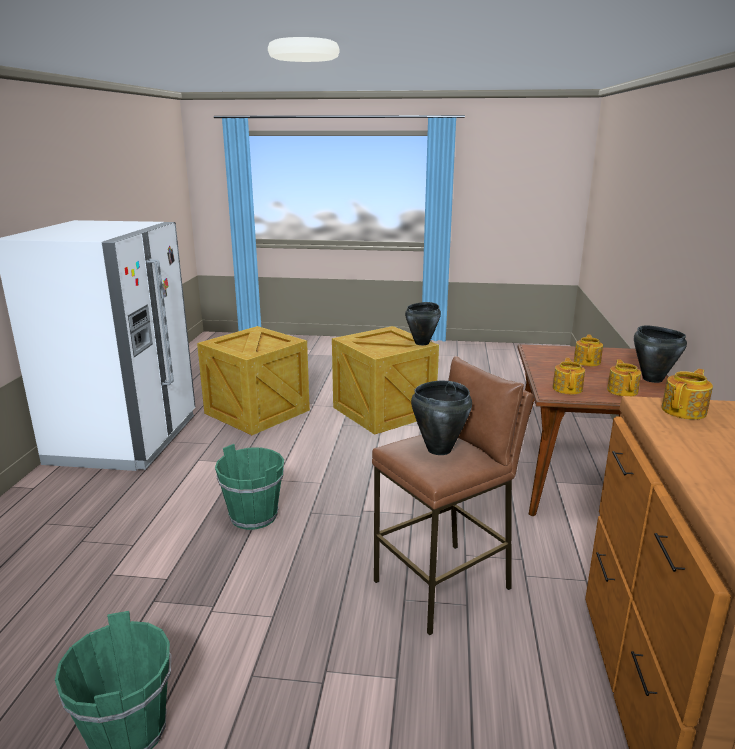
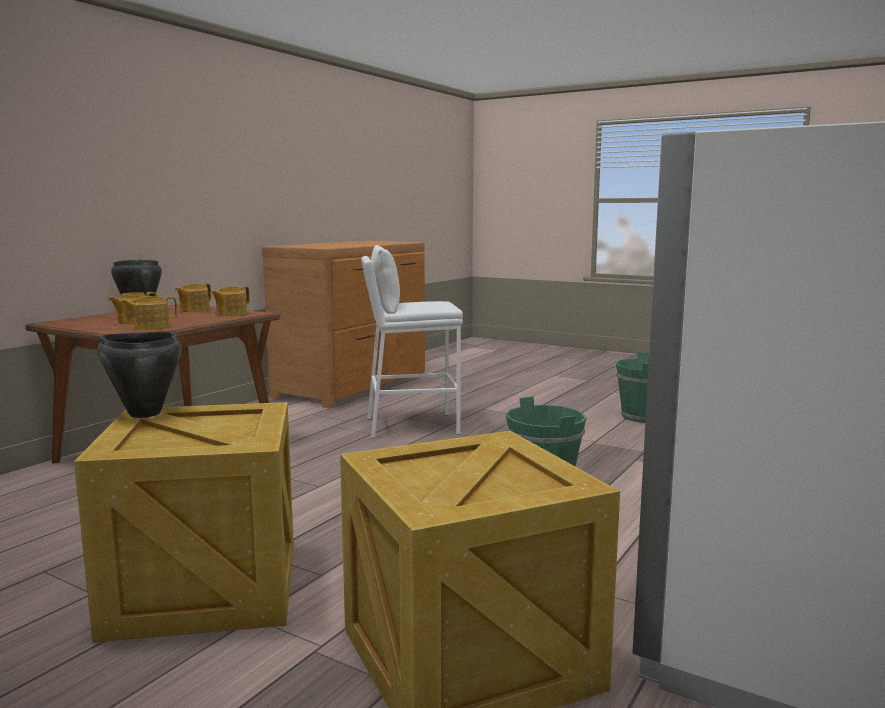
camera: 155 degrees left, 10 degrees down
brown stool [372,356,533,636] -> white stool [361,245,463,438]
black cooking pot [411,381,472,455] -> none
teapot [661,369,713,420] -> teapot moved to [121,296,177,329]

